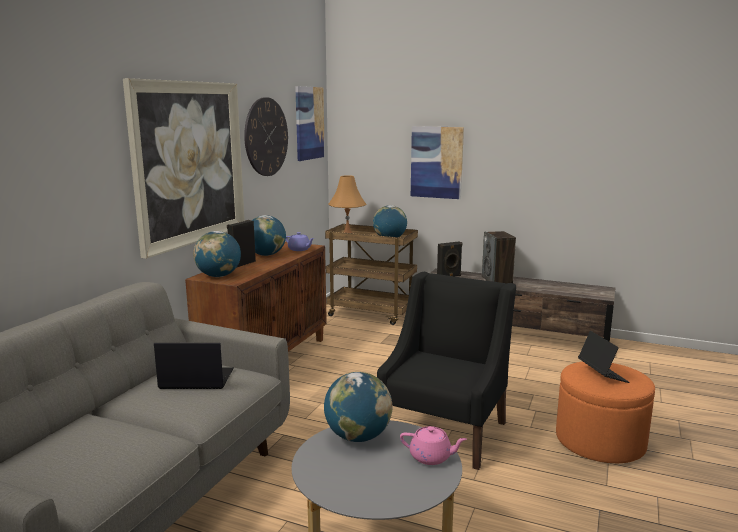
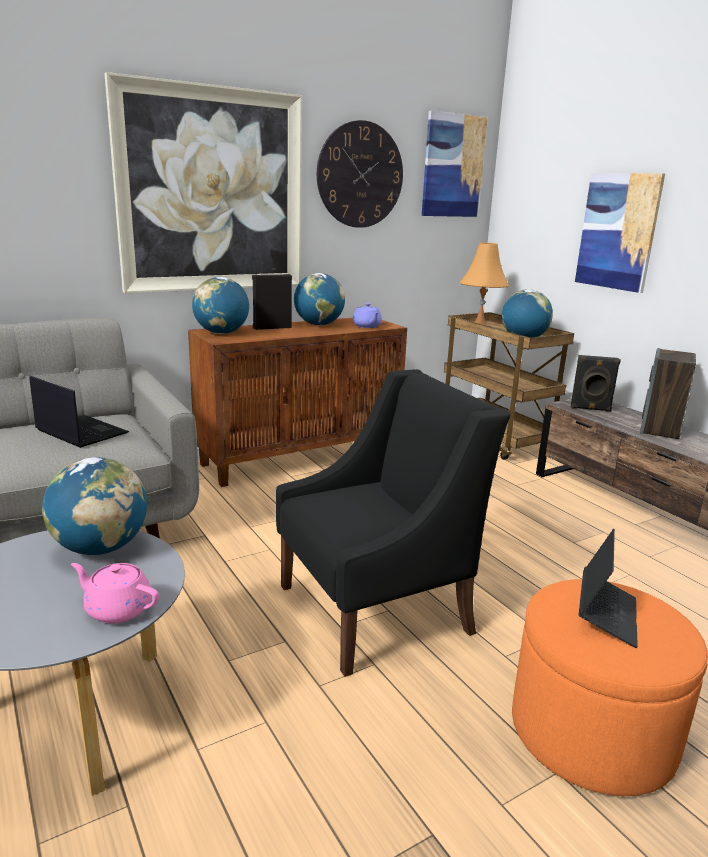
camera: 35 degrees right, 5 degrees up
pink teapot [400,426,467,465] -> pink teapot turned 150 degrees clockwise [71,563,159,623]

